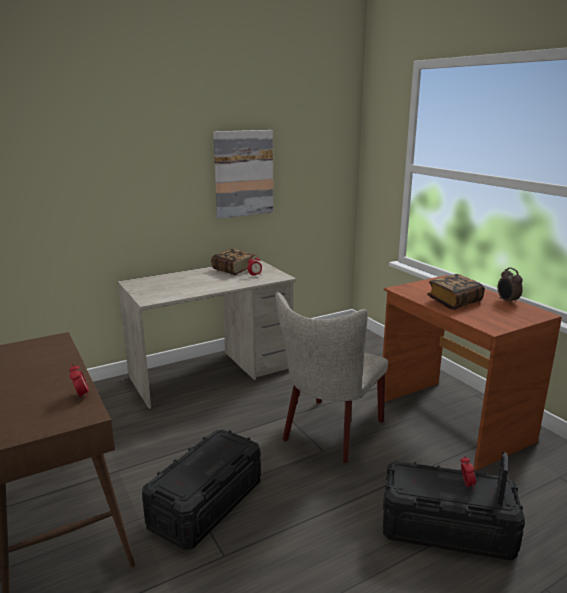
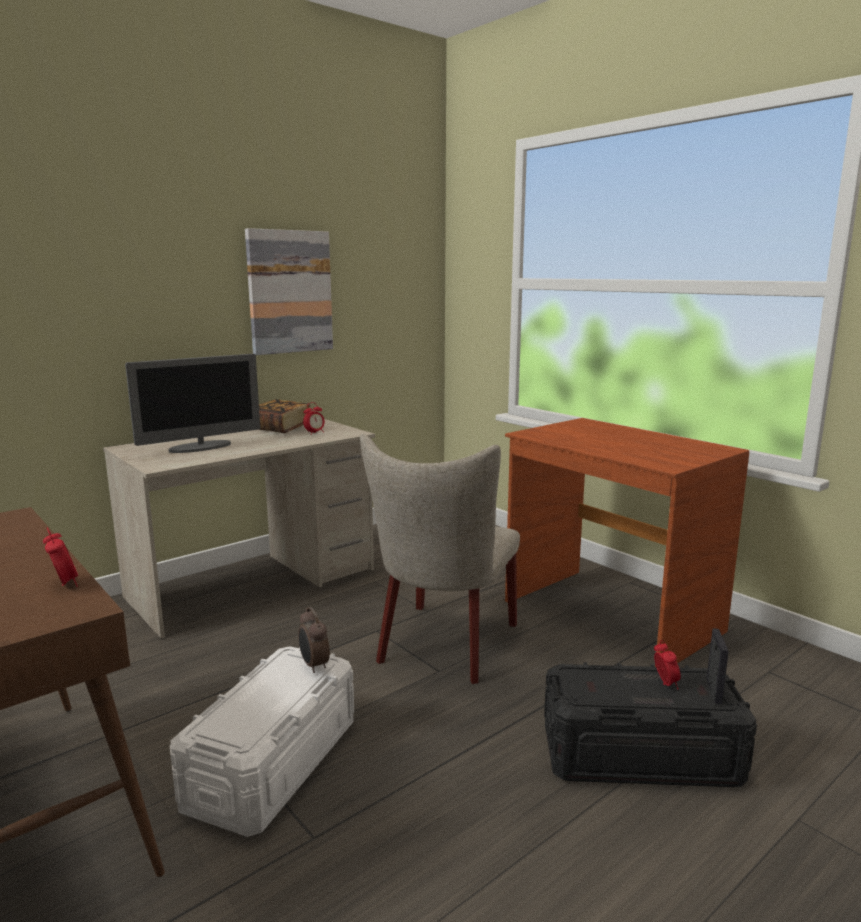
camera: 10 degrees left, 5 degrees down
black storage box [142,430,261,550] -> white storage box [170,646,354,837]
book [427,274,485,309] -> none
alarm clock [497,268,523,304] -> alarm clock moved to [298,607,330,673]
none -> monitor [125,354,261,453]

